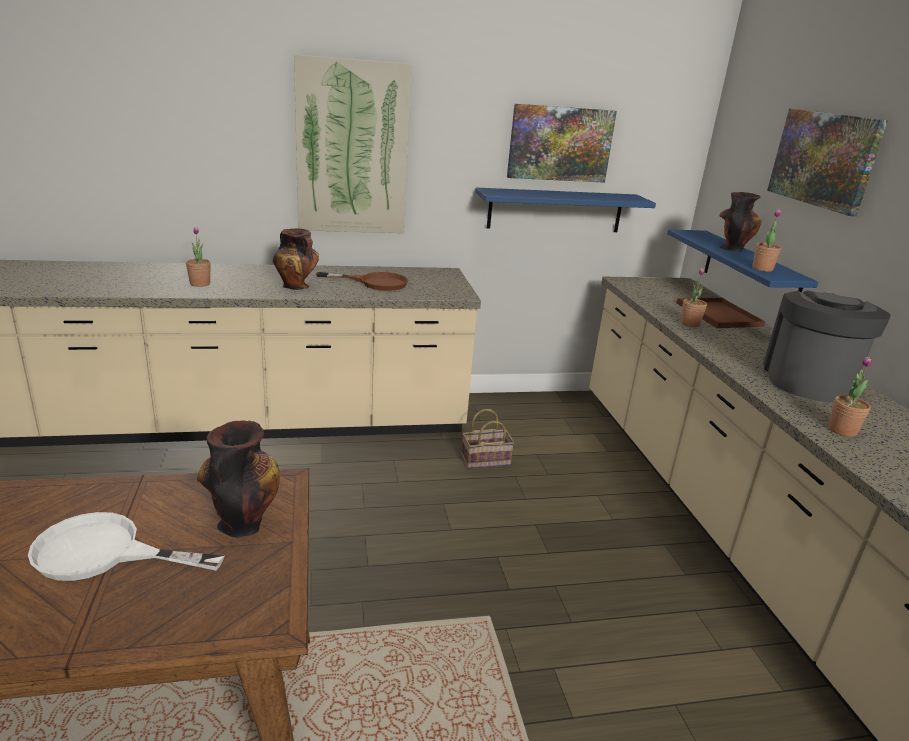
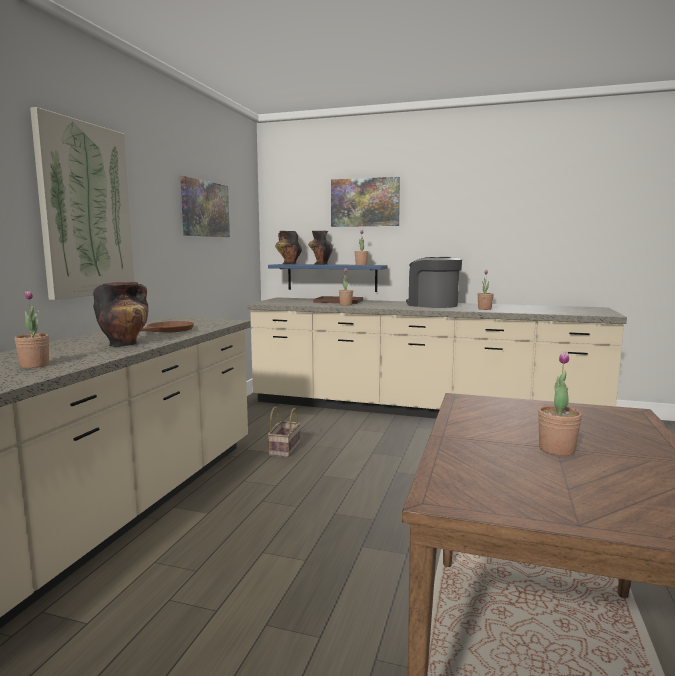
camera: 60 degrees left, 15 degrees down
white frying pan [28,512,224,581] -> potted plant [538,351,582,456]
vase [197,420,280,537] -> vase moved to [275,231,302,265]
blue shelf [475,188,656,232] -> none

